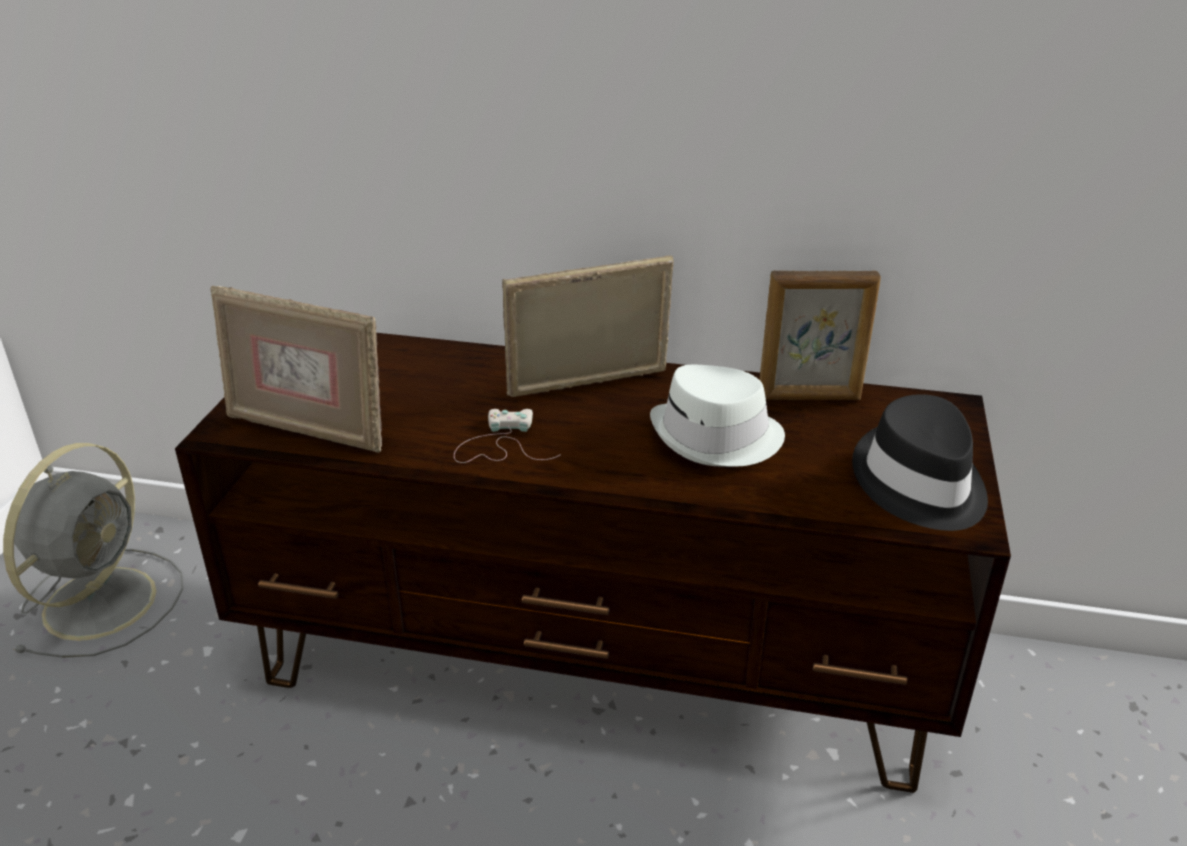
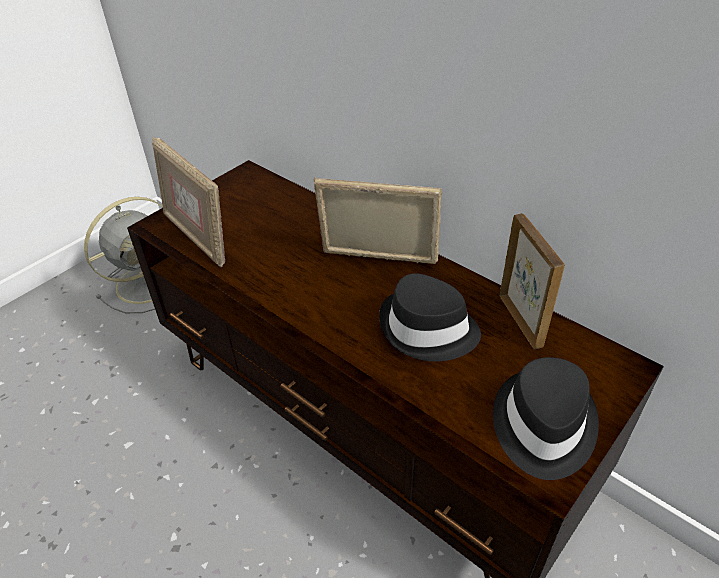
camera: 30 degrees right, 10 degrees up
white game controller [454,409,561,463] -> none
white hat [650,365,785,467] -> black hat [379,273,481,362]
picture frame [759,271,881,400] -> picture frame turned 135 degrees counterclockwise [499,213,565,349]

